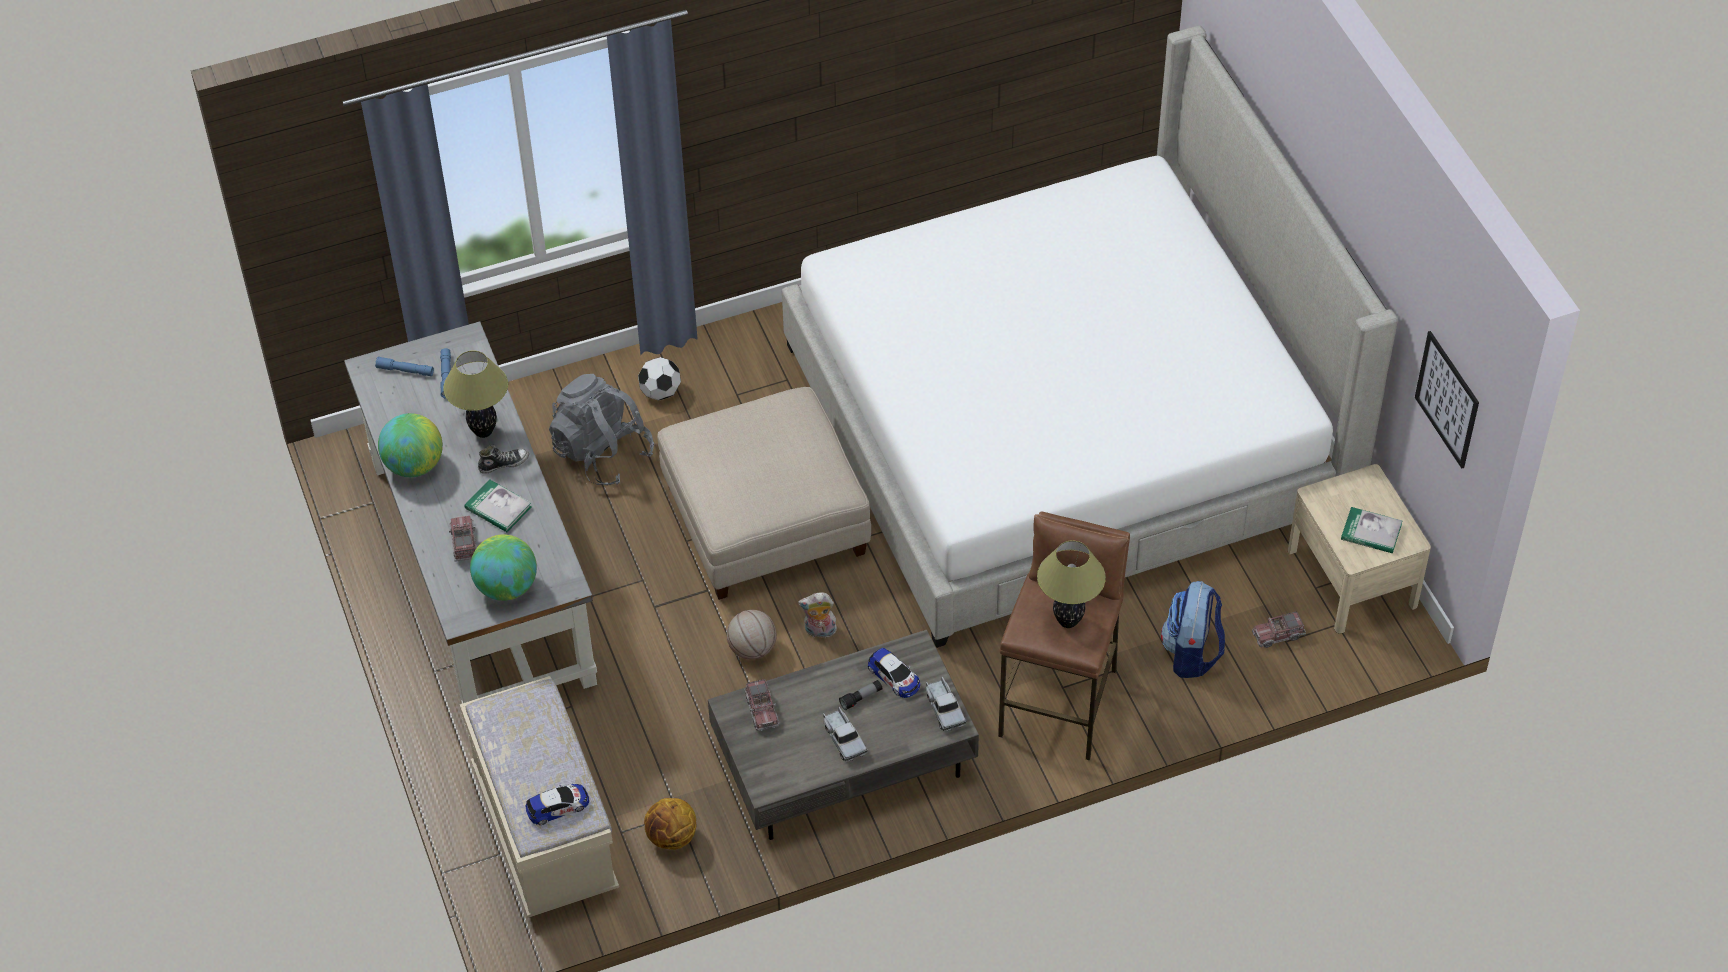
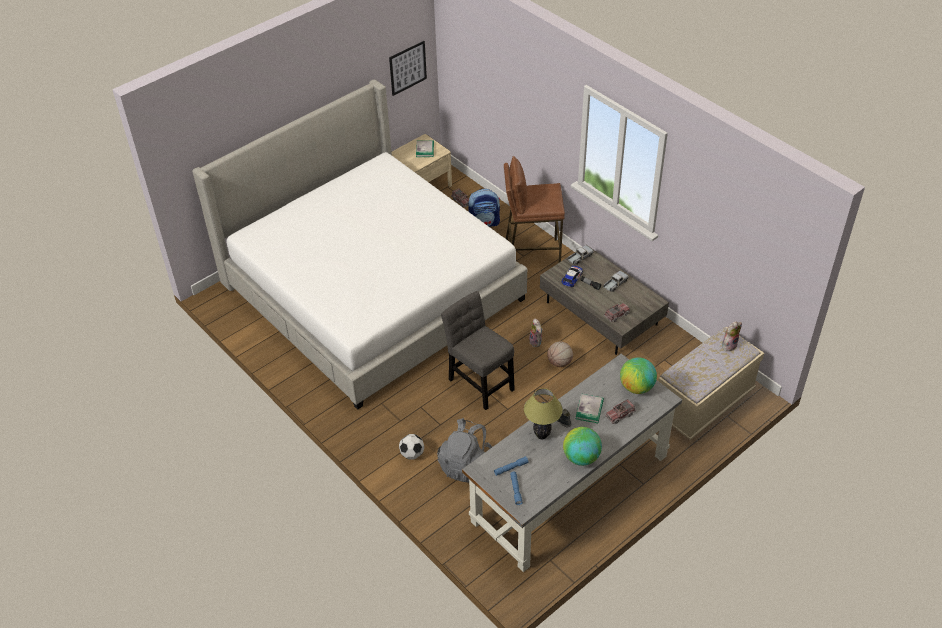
camera: 110 degrees left, 5 degrees down
toy car [525,784,589,825] -> plush toy [722,321,742,351]
basketball [644,798,696,850] -> none
beige ottoman [657,387,871,600] -> grey chair [441,291,515,410]
table lamp [1037,540,1106,628] -> none

